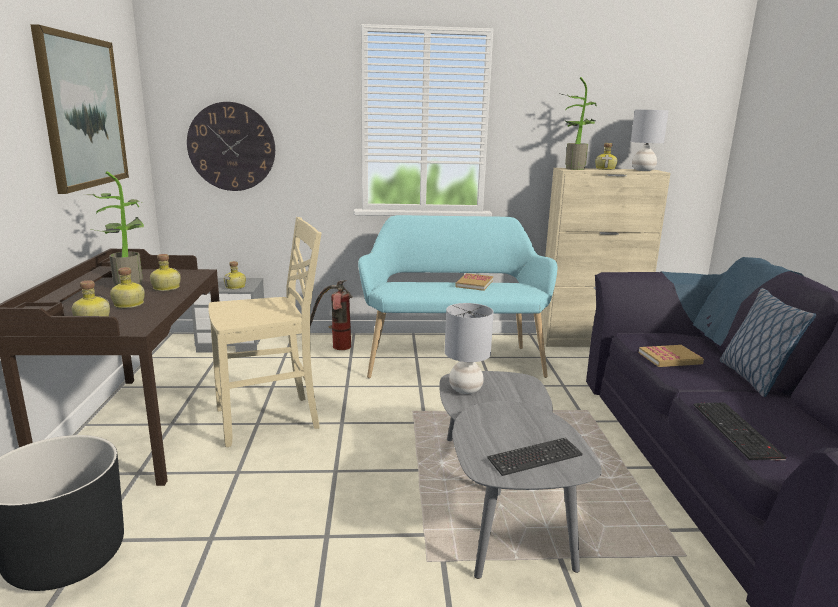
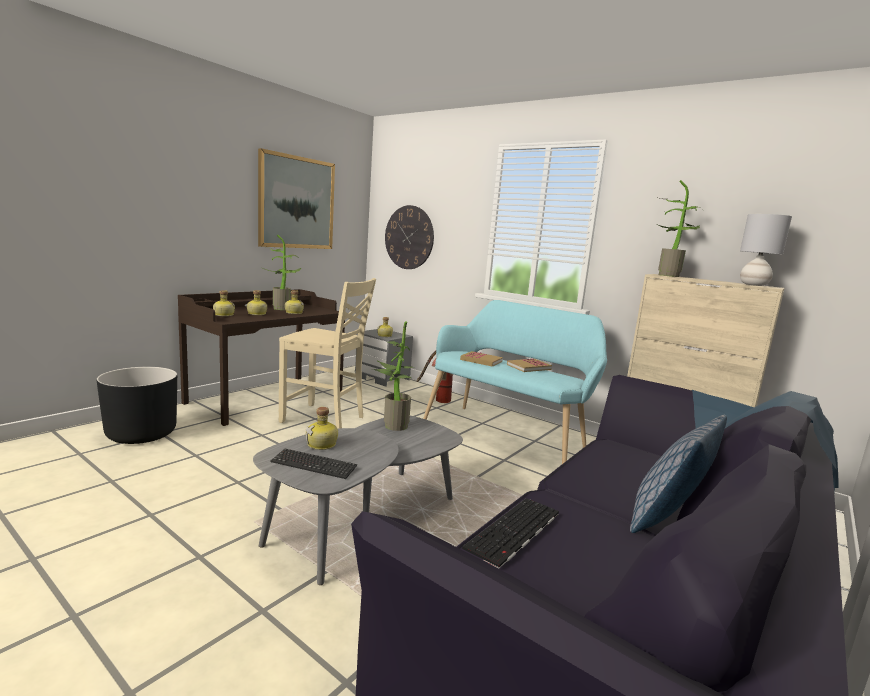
camera: 40 degrees right, 5 degrees down
grey table lamp [445,303,494,394] -> potted plant [372,321,413,431]
bottle [595,143,617,170] -> bottle moved to [306,407,338,450]
book [639,345,704,367] -> book moved to [460,351,503,367]

